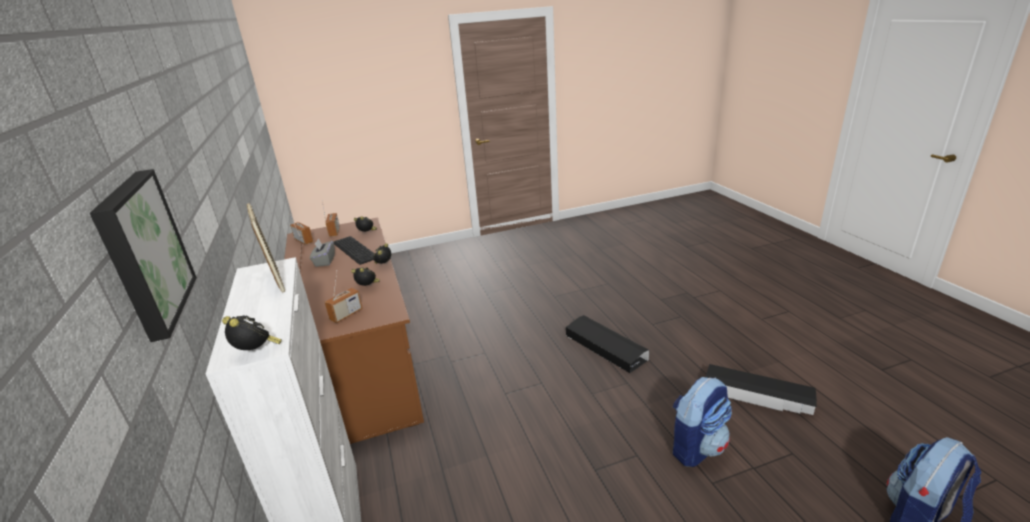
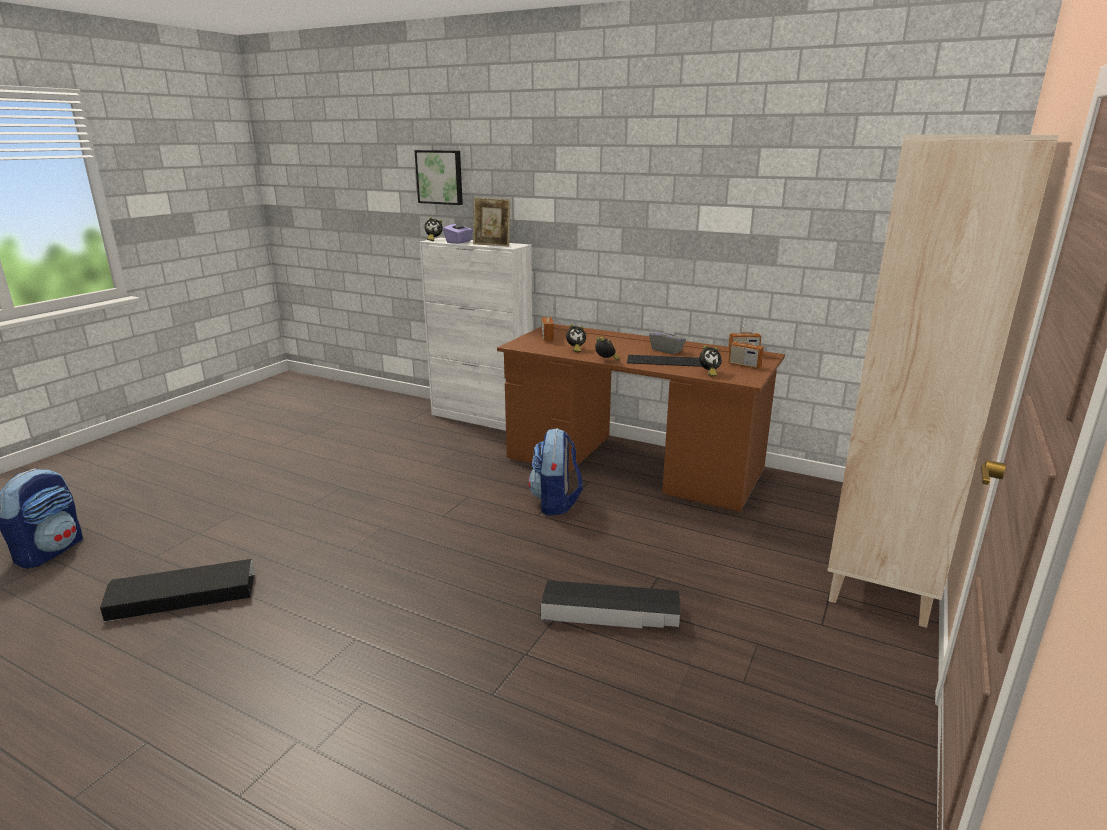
camera: 135 degrees right, 5 degrees down
black storage box [566,315,649,373] -> black storage box moved to [541,580,681,628]
backpack [672,377,732,467] -> backpack moved to [528,428,583,516]
none -> purple tissue box [443,220,473,244]
none -> beige bookcase [827,135,1059,628]

